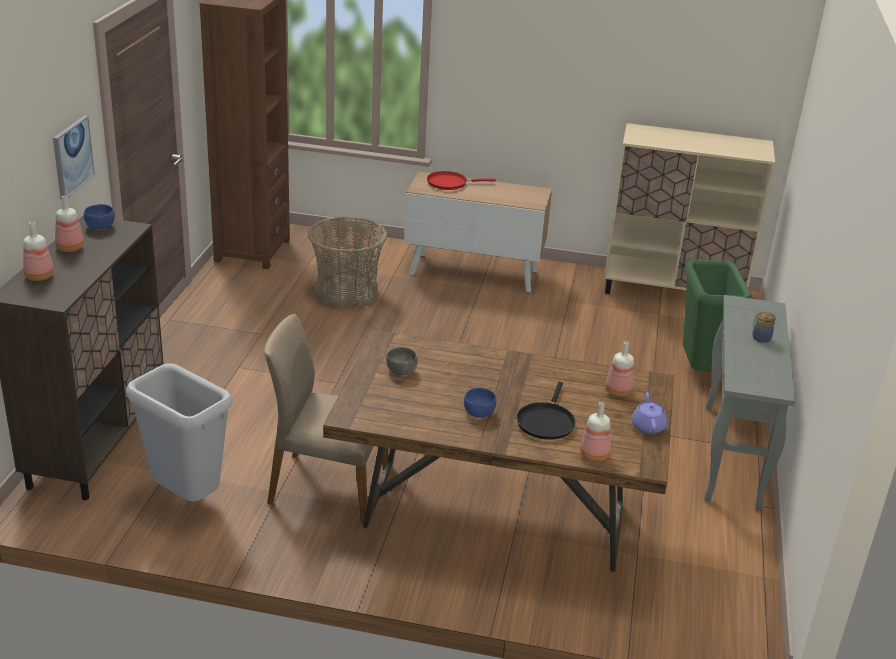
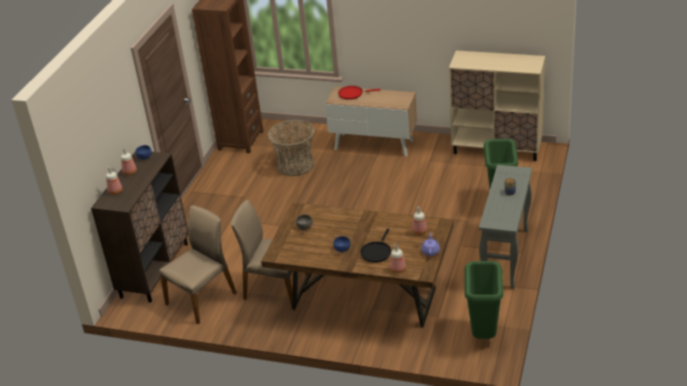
camera: 10 degrees right, 5 degrees up
picture [53,116,95,199] -> none
grey trash can [126,363,232,501] -> beige chair [159,205,237,324]
none -> green trash can [464,261,503,339]

